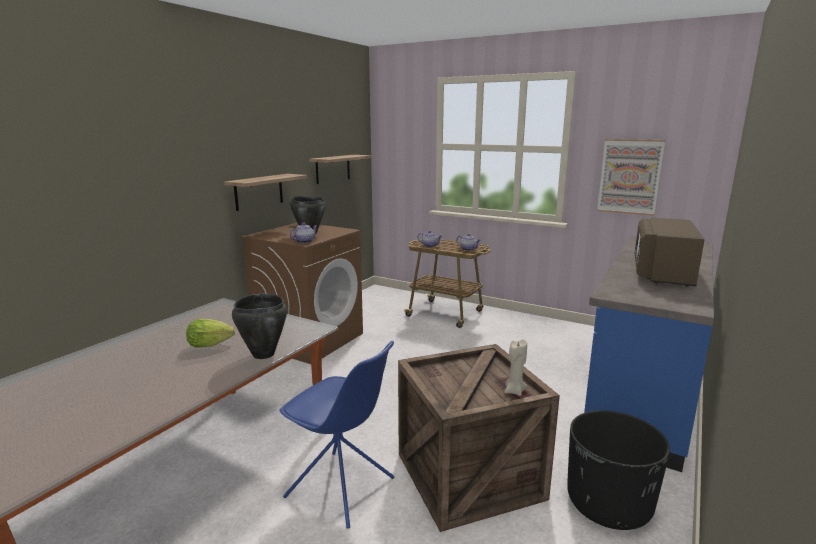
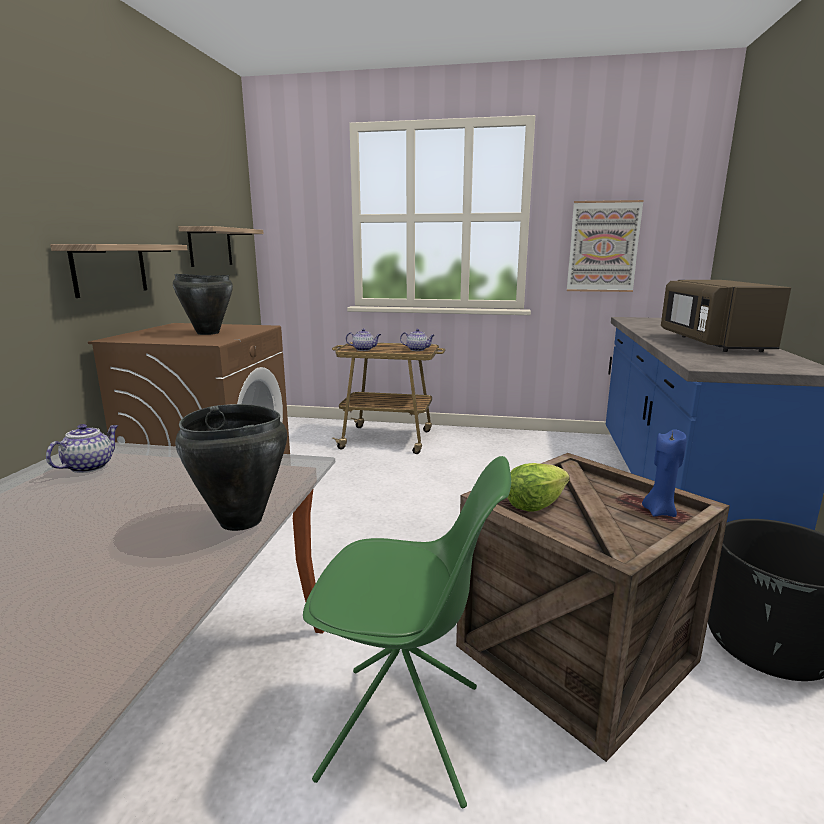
camera: 20 degrees left, 0 degrees up
lettuce [186,319,235,348] -> lettuce moved to [507,463,570,512]
blue chair [279,341,394,529] -> green chair [303,456,511,808]
teapot [289,222,317,243] -> teapot moved to [46,424,118,473]
beige candle [504,339,528,396] -> blue candle [642,429,687,517]

